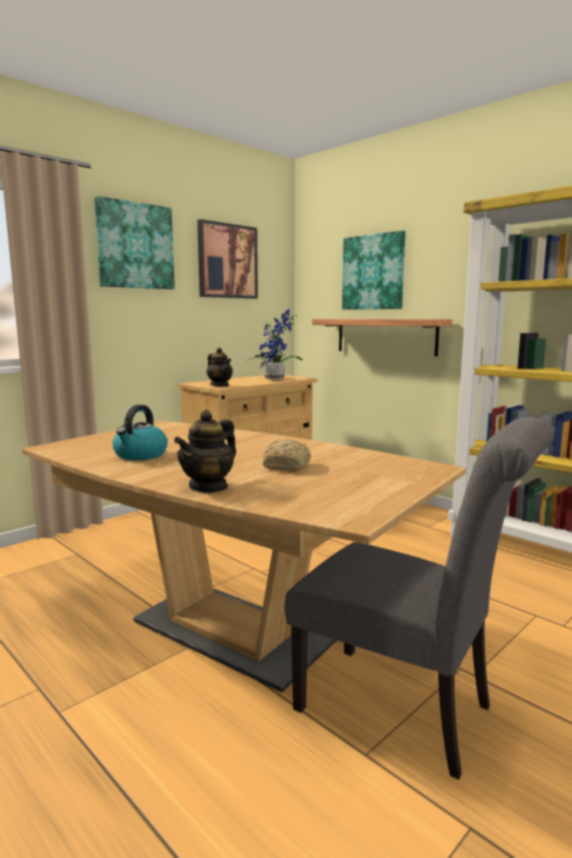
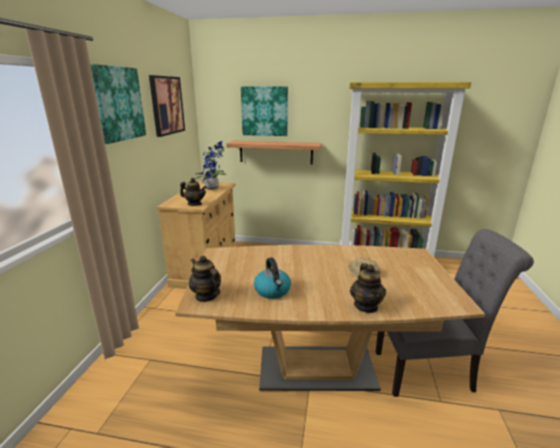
camera: 35 degrees left, 10 degrees up
none -> teapot [189,255,221,302]

